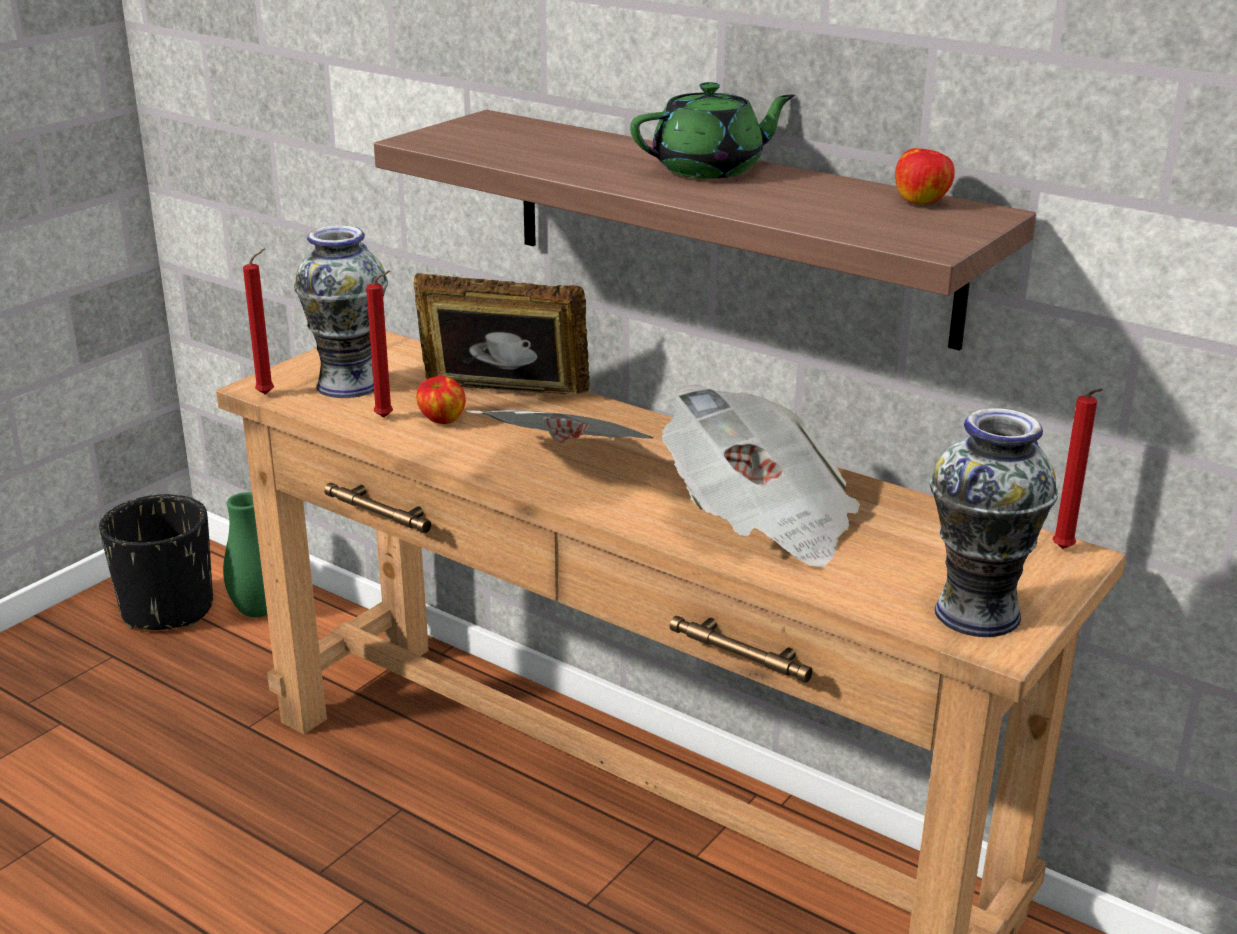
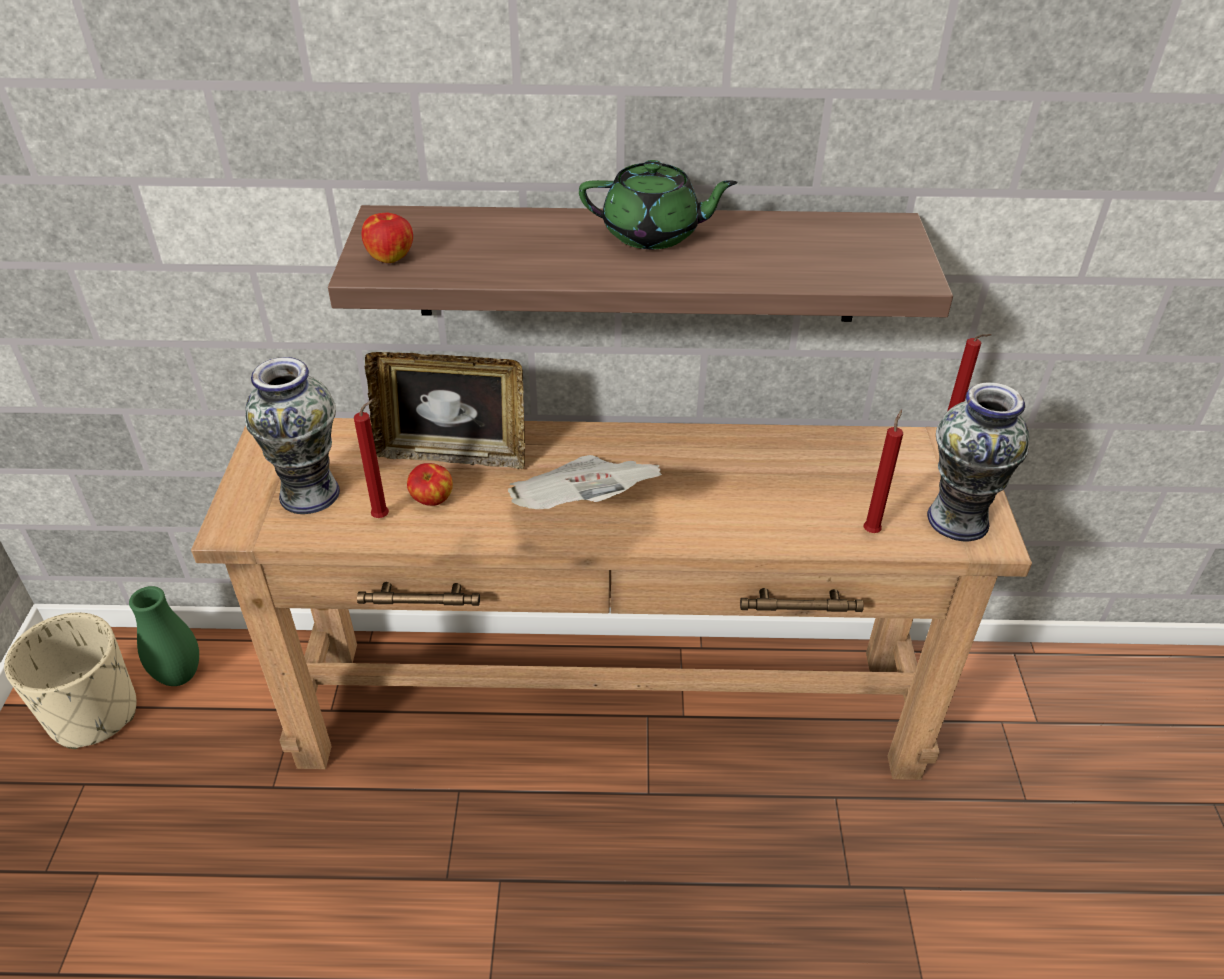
camera: 35 degrees left, 15 degrees up
black planter [99,494,213,630] -> beige planter [4,613,136,749]
red candle [243,248,274,395] -> red candle moved to [864,410,903,533]
picture frame [414,273,590,394] -> picture frame turned 150 degrees counterclockwise [365,352,525,469]
green teapot [630,82,795,179] -> green teapot turned 60 degrees clockwise [579,160,738,249]
newspaper [662,385,860,567] -> none
apple [895,148,955,205] -> apple moved to [361,213,413,263]

